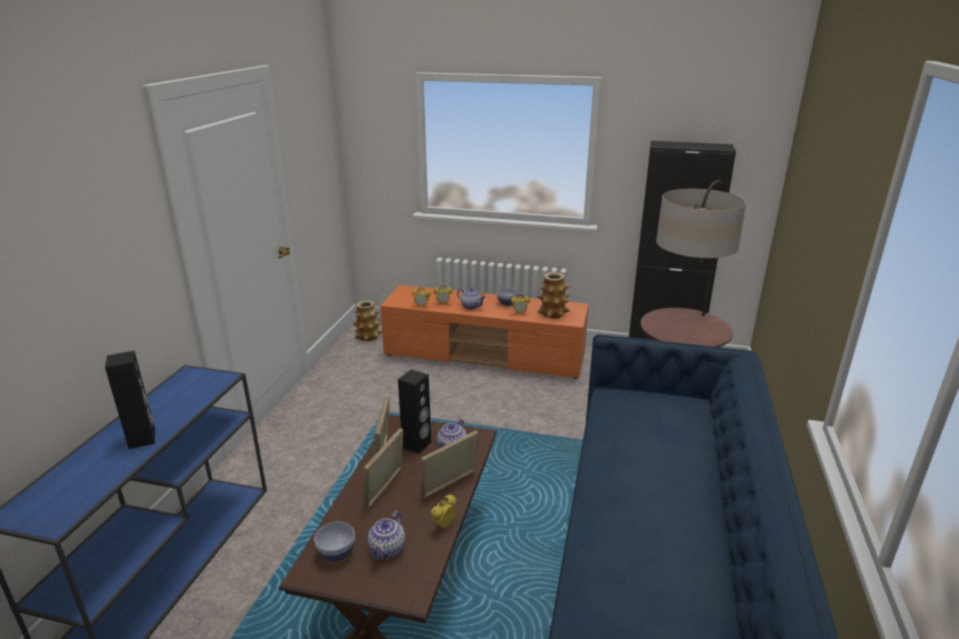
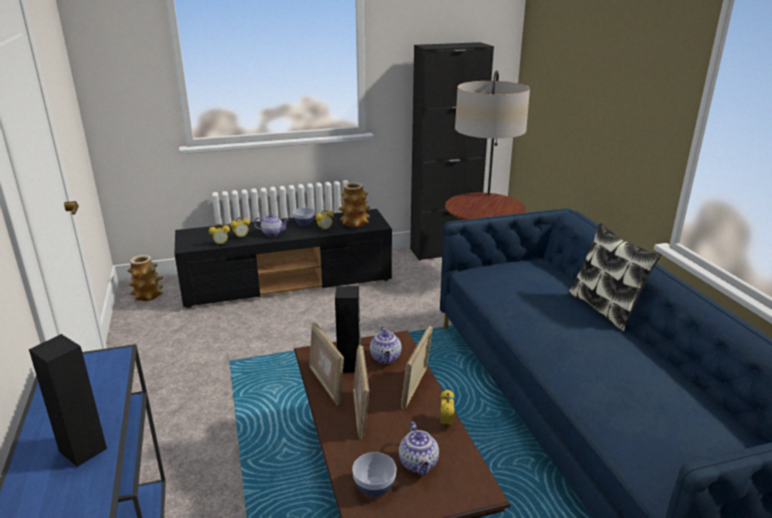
camera: 30 degrees left, 0 degrees up
orange tv stand [380,285,589,379] -> black tv stand [174,209,392,308]
none -> pillow [568,223,662,332]

